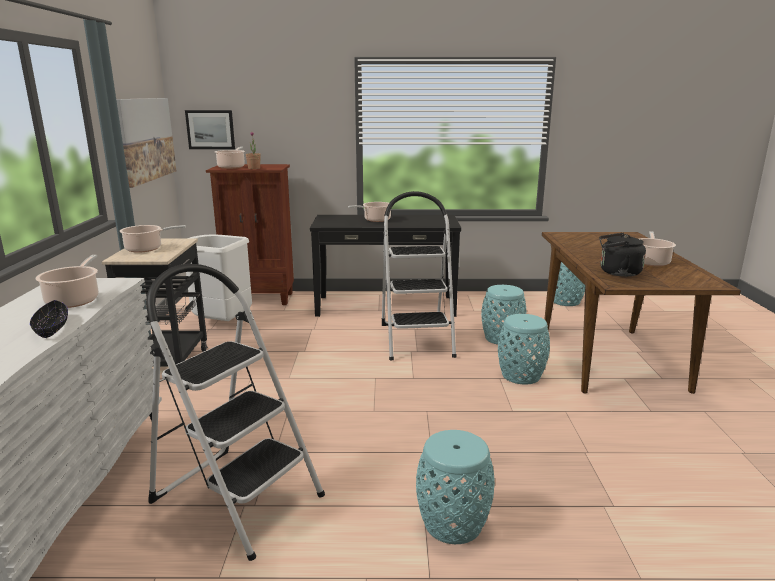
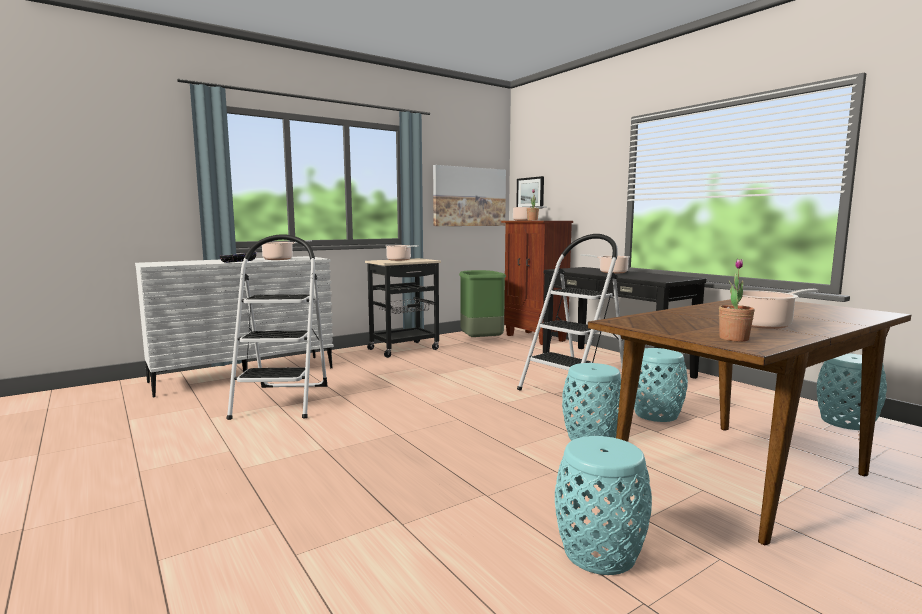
camera: 55 degrees right, 10 degrees down
white trash can [186,234,252,321] -> green trash can [459,270,506,337]
turquoise stool [416,430,495,544] -> turquoise stool moved to [555,436,652,575]
black kettle [599,233,646,277] -> none
none -> potted plant [719,259,755,342]

